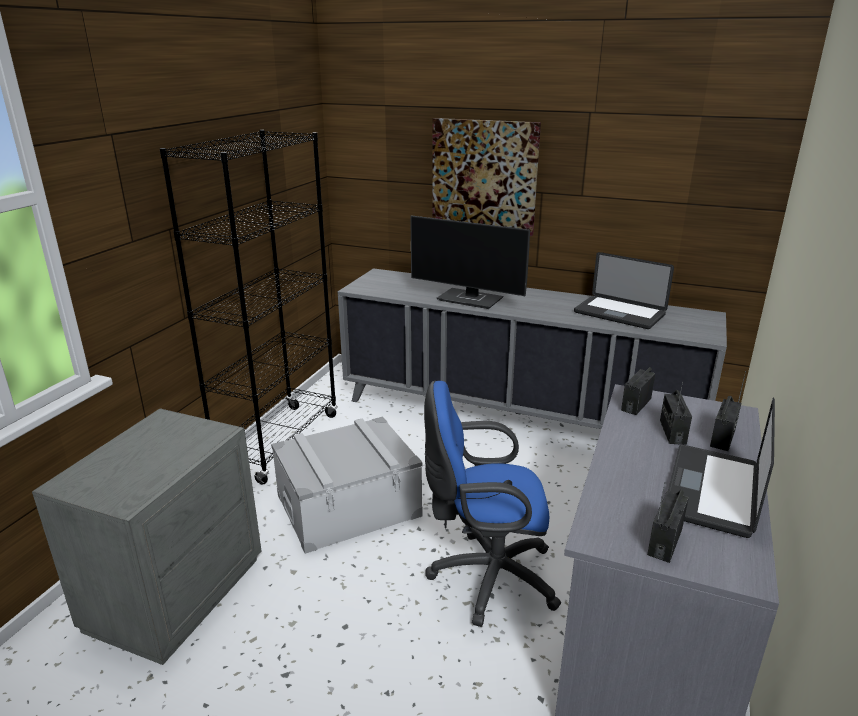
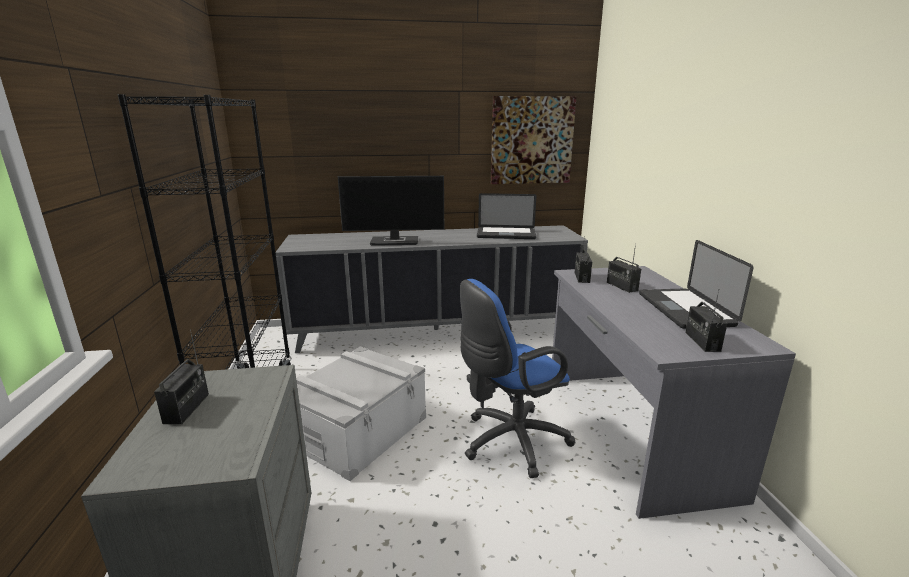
camera: 30 degrees left, 5 degrees down
picture [432,118,541,236] -> picture moved to [491,96,577,184]
radio [710,371,746,451] -> radio moved to [154,329,209,424]

